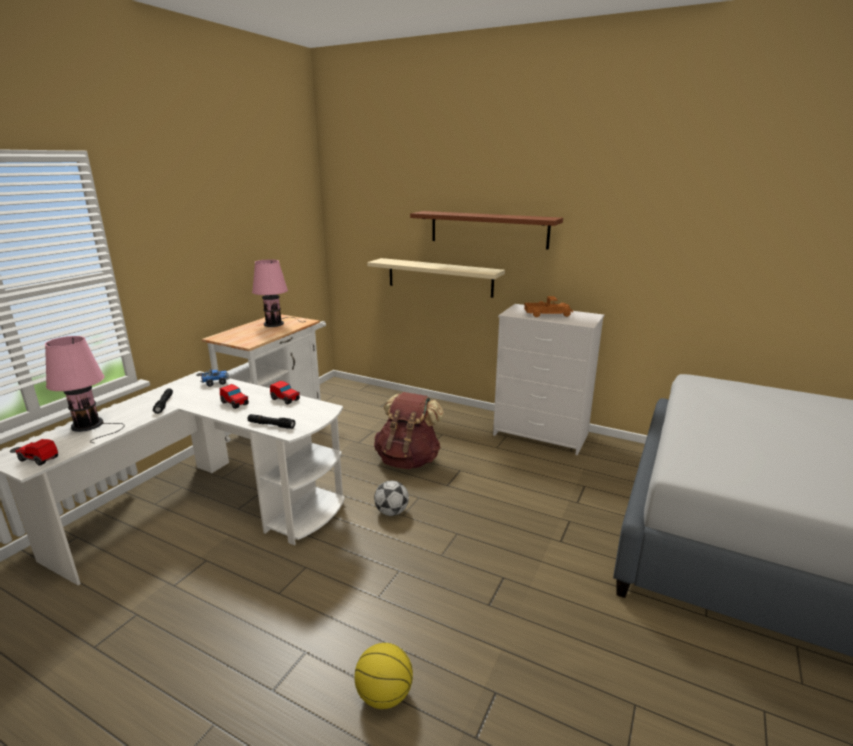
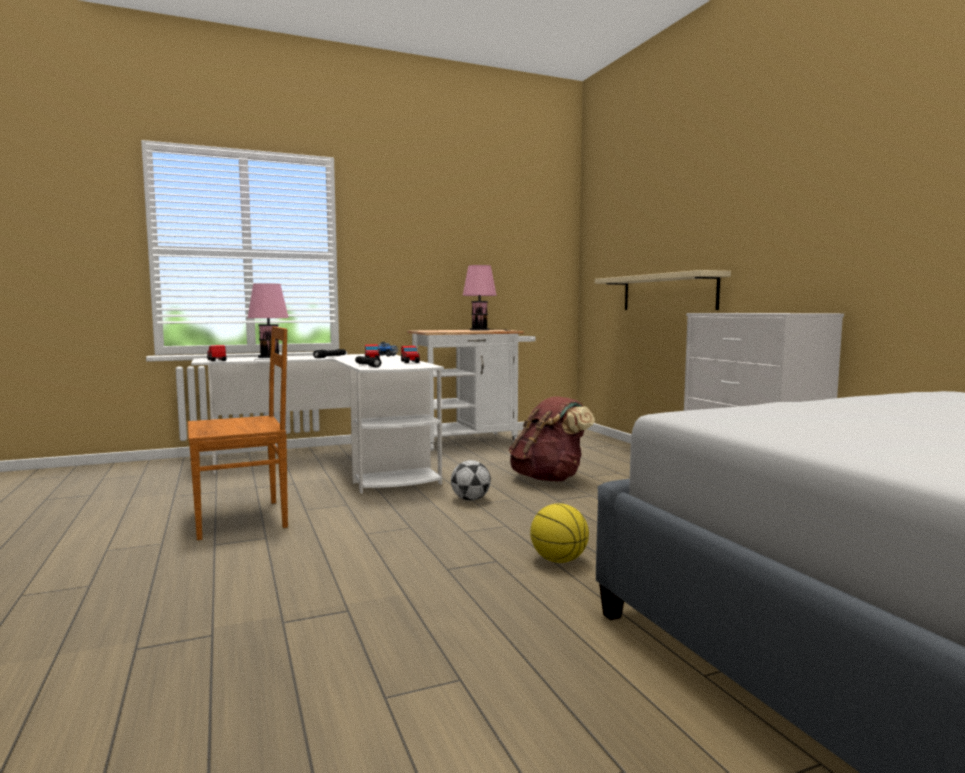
camera: 40 degrees right, 15 degrees down
basketball [354,643,413,709] -> basketball moved to [530,503,589,563]
brown shelf [410,211,563,250] -> none
toy truck [524,296,573,317] -> none
none -> brown chair [188,326,288,540]

